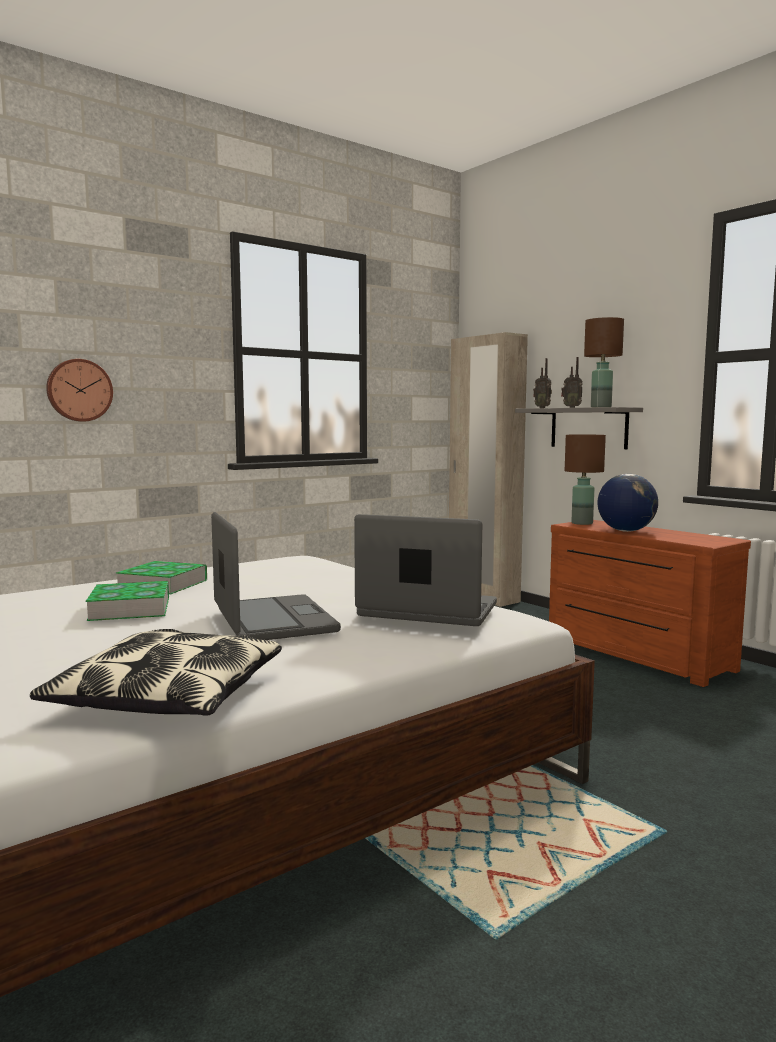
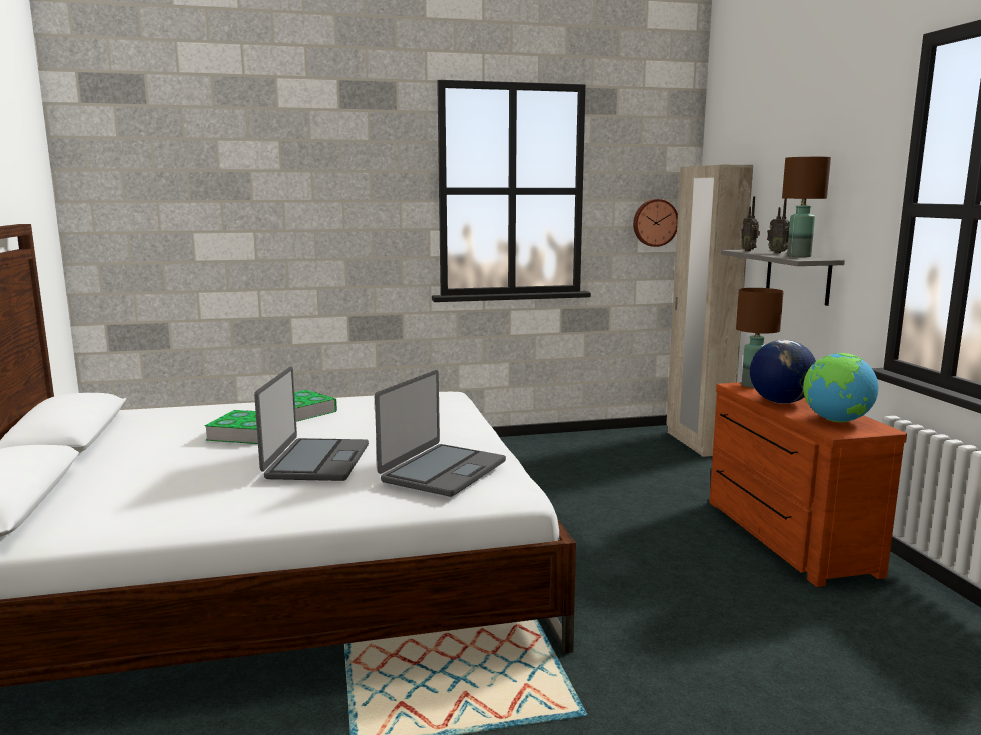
camera: 25 degrees right, 5 degrees up
pillow [30,629,282,715] -> none
wall clock [46,359,113,422] -> wall clock moved to [633,199,678,247]
laptop [354,514,497,626] -> laptop turned 75 degrees clockwise [375,370,506,497]
none -> globe [803,353,878,422]

